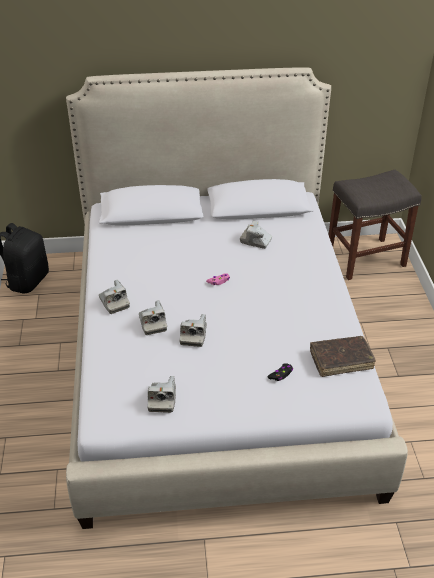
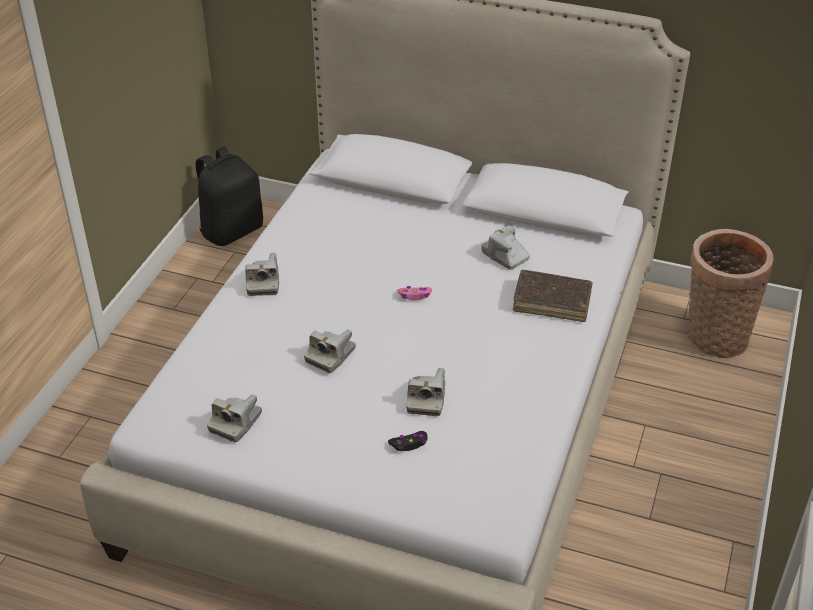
camera: 25 degrees right, 0 degrees up
camera [139,300,167,335] -> camera moved to [406,368,445,416]
brown book [310,336,376,377] -> brown book moved to [513,270,593,322]
grey stool [329,170,422,280] -> basket [688,229,774,358]

